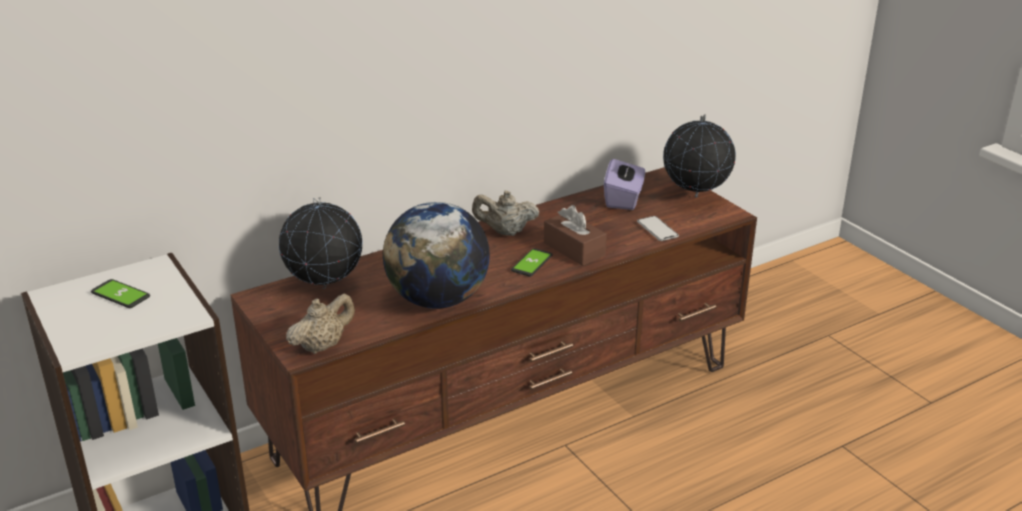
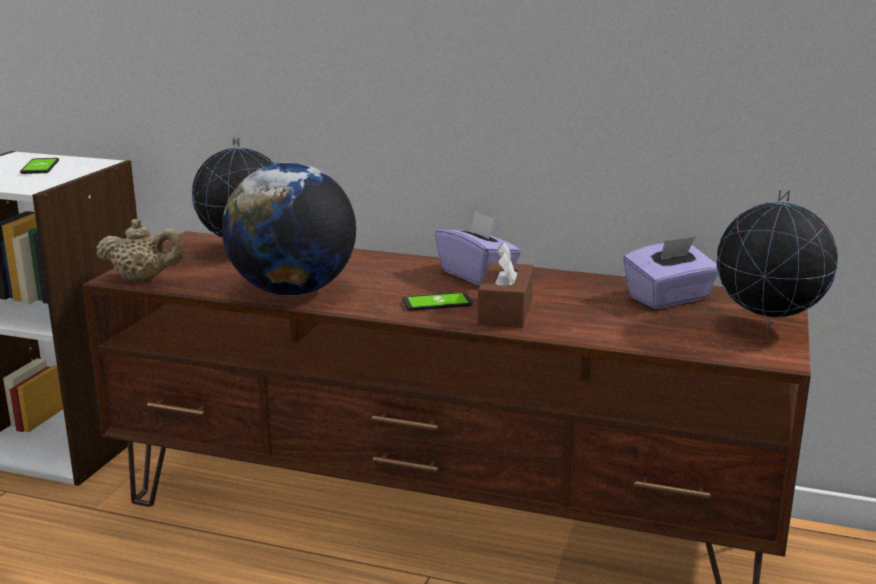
camera: 50 degrees right, 10 degrees down
beige teapot [472,191,539,236] -> purple tissue box [435,211,521,286]
phone [637,216,679,241] -> none

